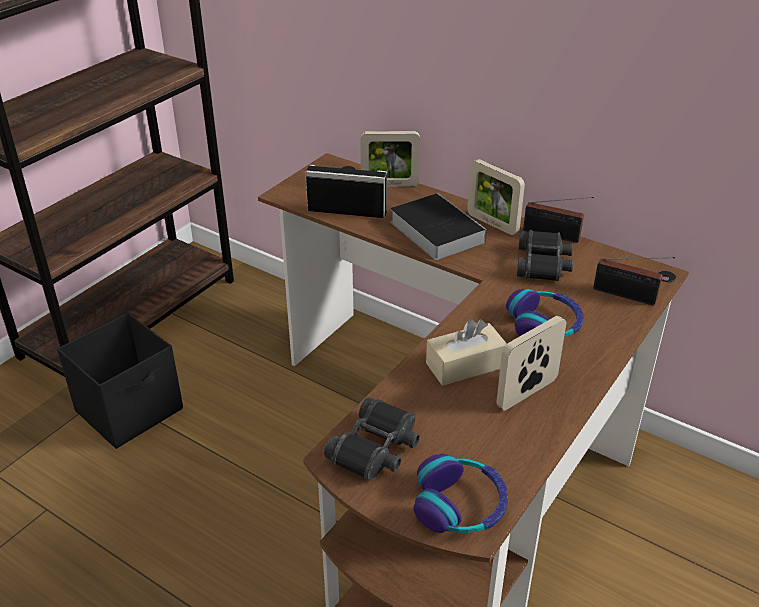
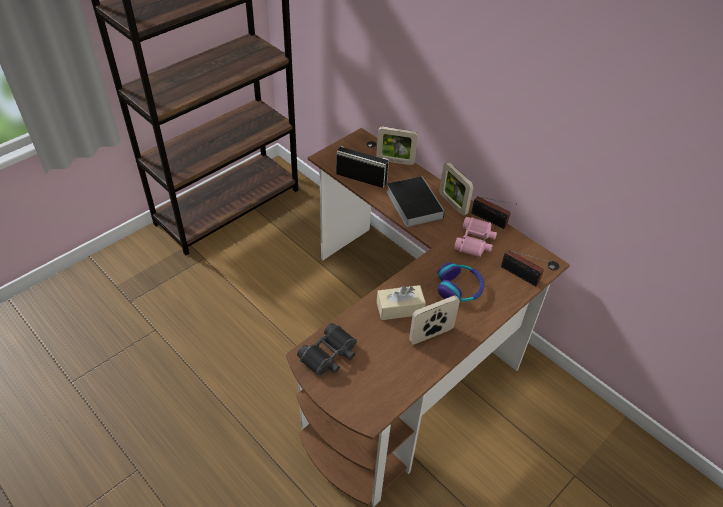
camera: 10 degrees right, 10 degrees up
black storage box [57,313,183,449] -> none
headphones [413,454,508,533] -> none
black binoculars [517,230,573,281] -> pink binoculars [454,217,497,257]

